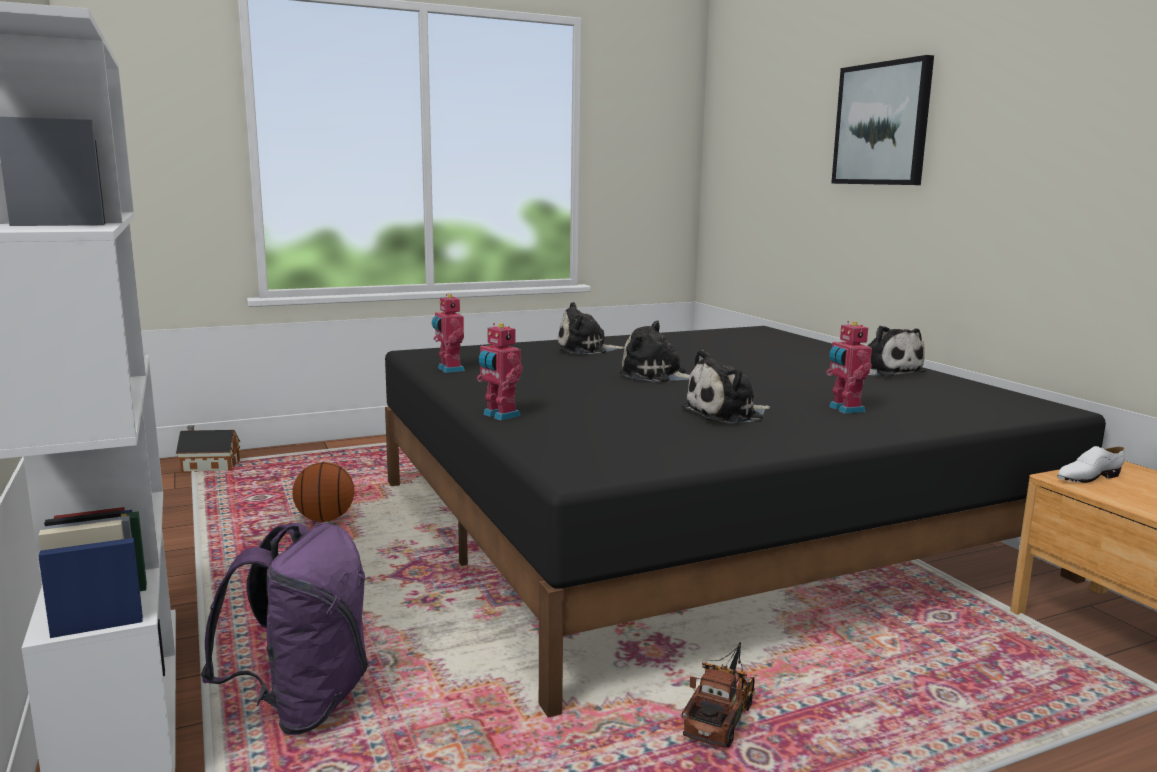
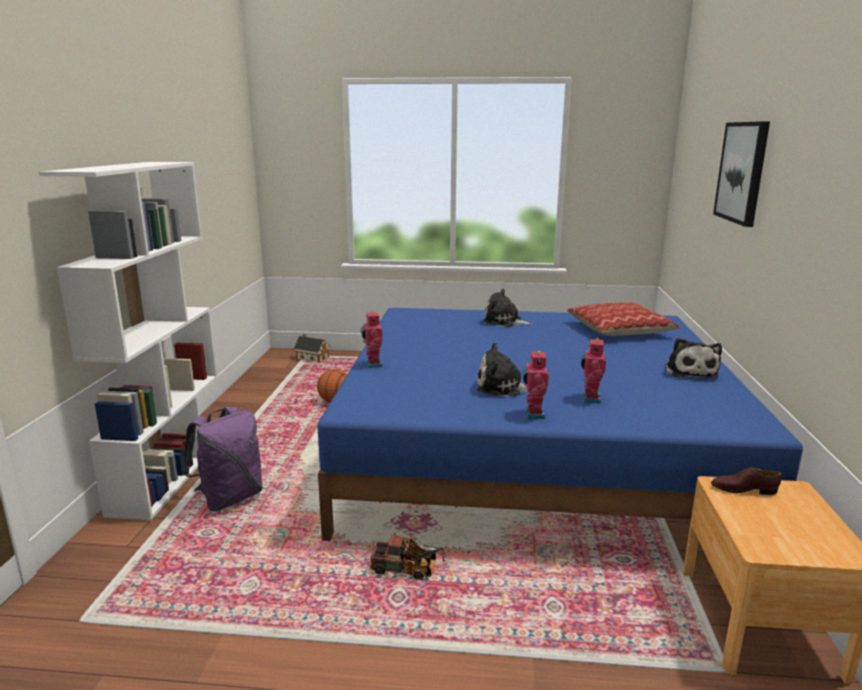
camera: 30 degrees right, 5 degrees up
black bed [385,326,1106,718] -> blue bed [317,308,803,541]
toy robot [432,294,465,373] -> toy robot moved to [522,349,549,419]
plush toy [619,321,690,382] -> none
toy truck [682,642,755,748] -> toy truck turned 45 degrees clockwise [370,533,445,580]
white shoe [1057,446,1125,483] -> brown shoe [711,467,782,495]
none -> pillow [567,302,681,336]

